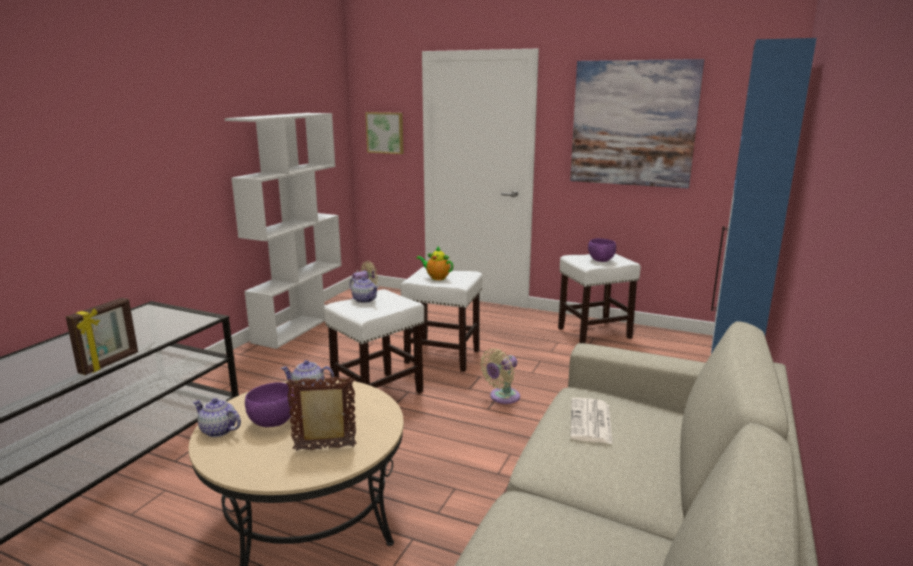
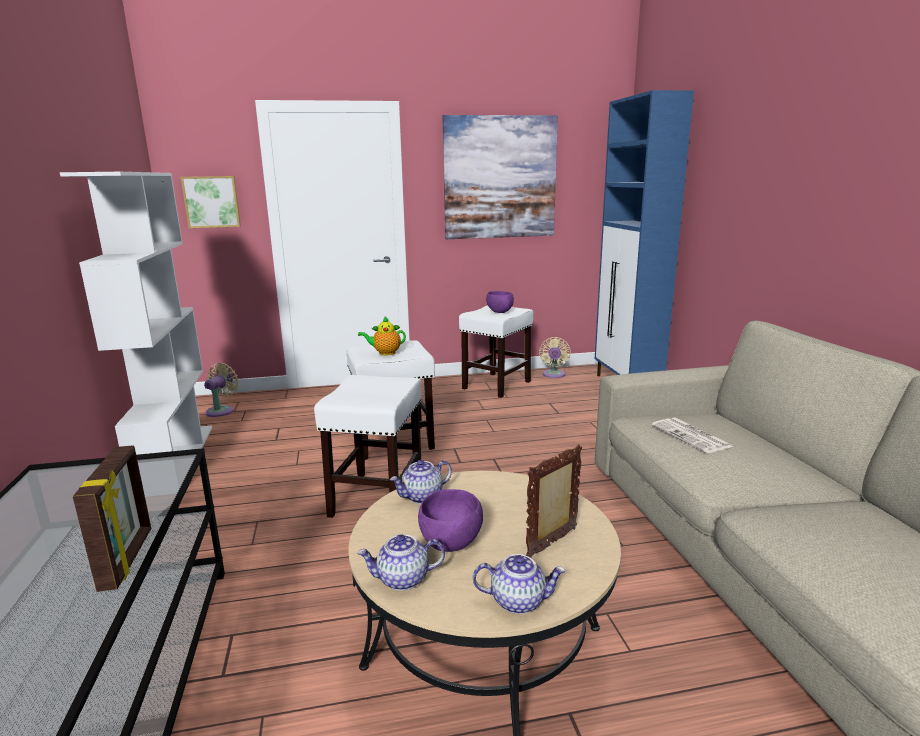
camera: 35 degrees left, 0 degrees up
teapot [349,277,379,303] -> teapot moved to [473,554,566,614]
beige fan [480,349,520,404] -> beige fan moved to [539,337,571,378]

